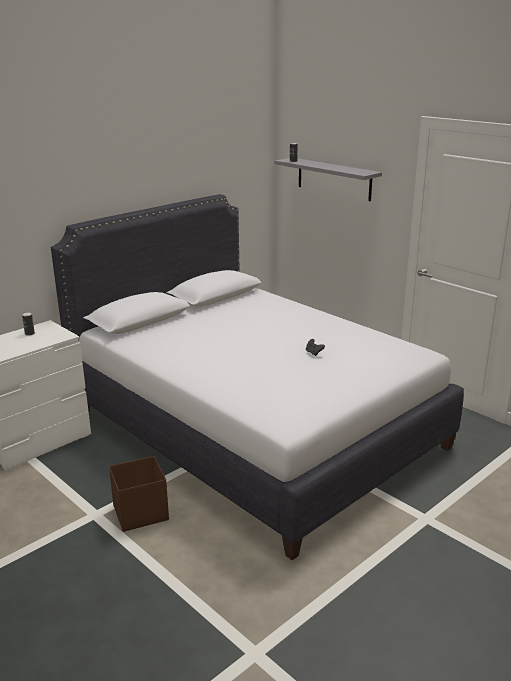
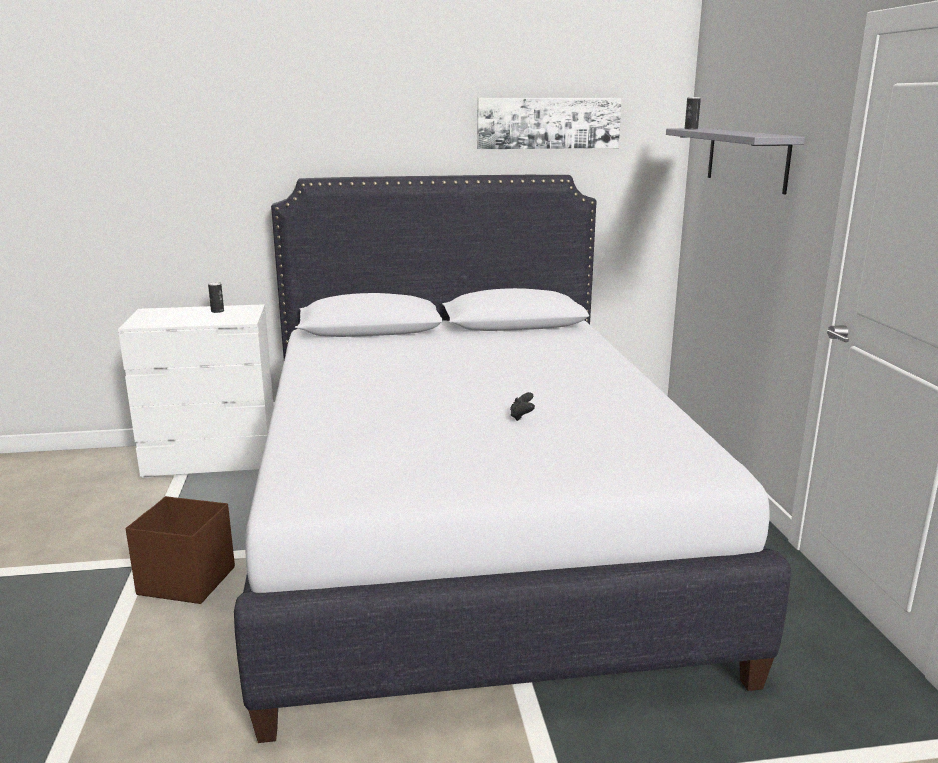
camera: 35 degrees right, 5 degrees down
none -> picture [477,98,622,149]

